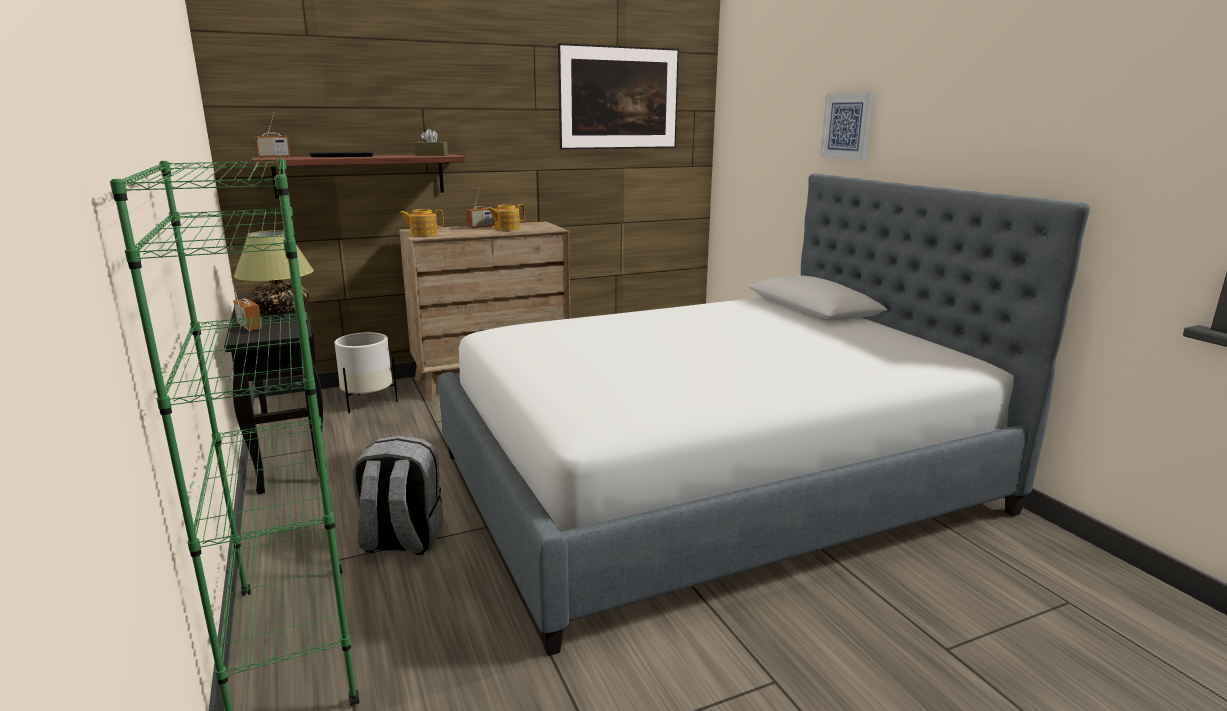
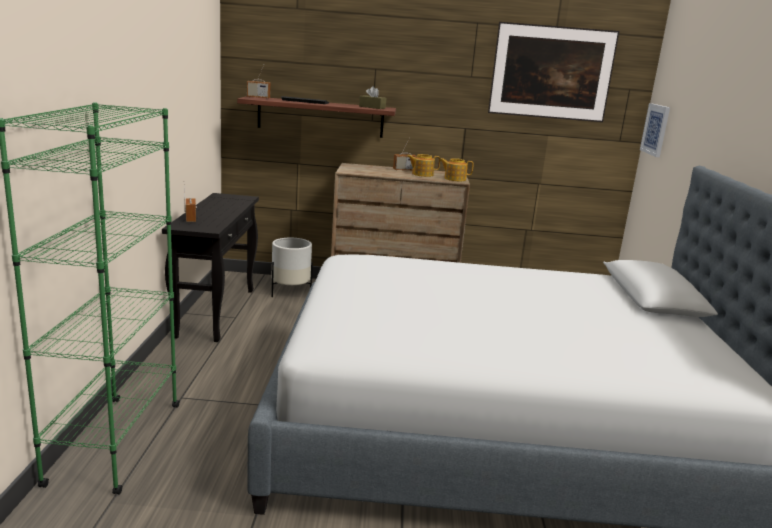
camera: 25 degrees right, 0 degrees up
table lamp [234,230,314,314] -> none
grey backpack [353,435,443,555] -> none
teapot [400,209,444,237] -> teapot moved to [439,158,473,181]
picture [820,92,874,160] -> picture moved to [640,103,670,157]

